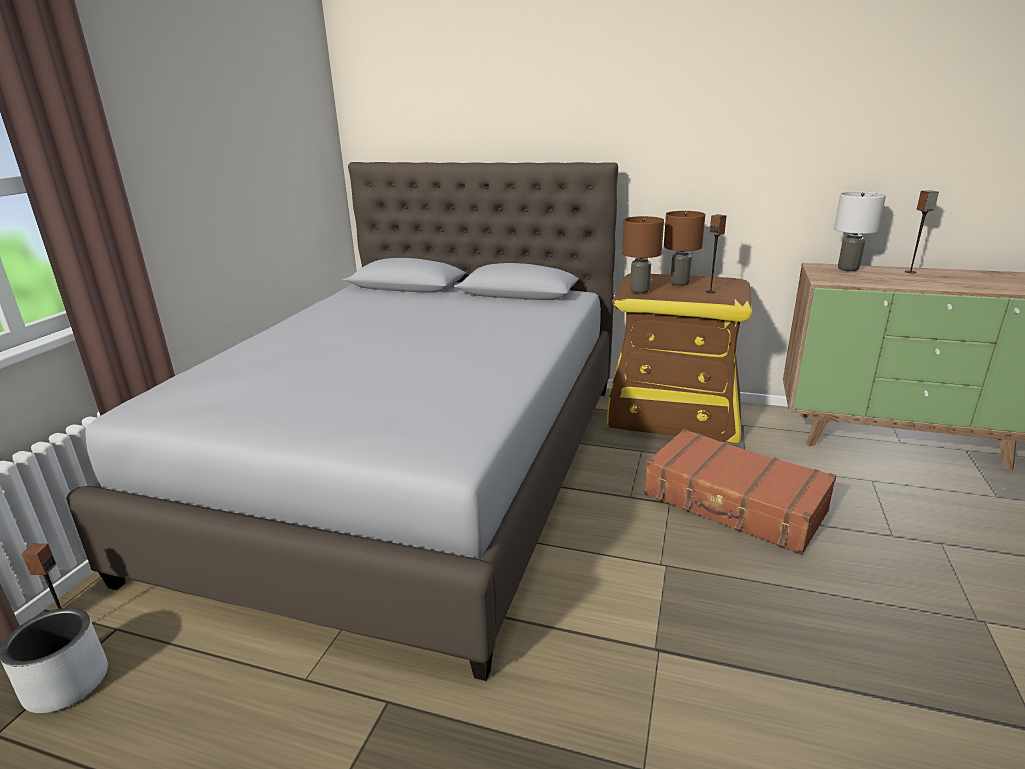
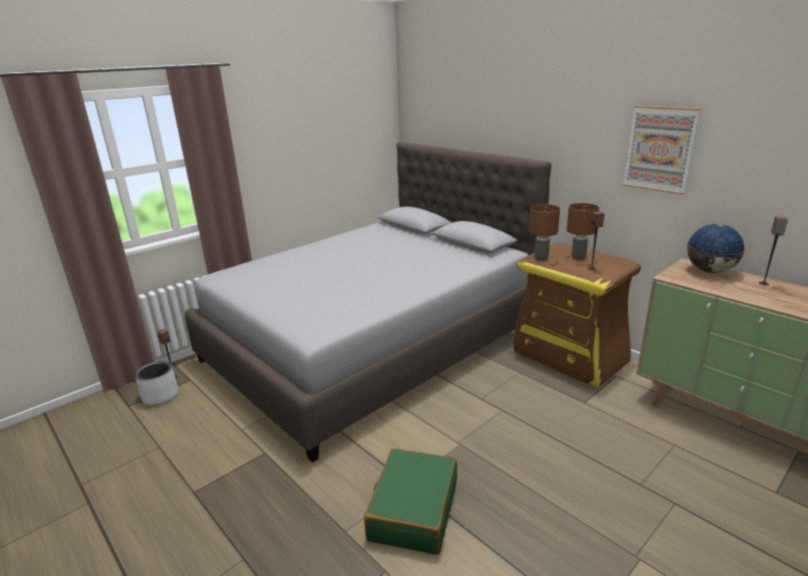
camera: 30 degrees right, 0 degrees up
brown suitcase [644,429,836,555] -> none
white table lamp [834,191,886,271] -> globe [687,224,745,273]
none -> green suitcase [364,448,457,555]
none -> picture [623,106,700,195]

